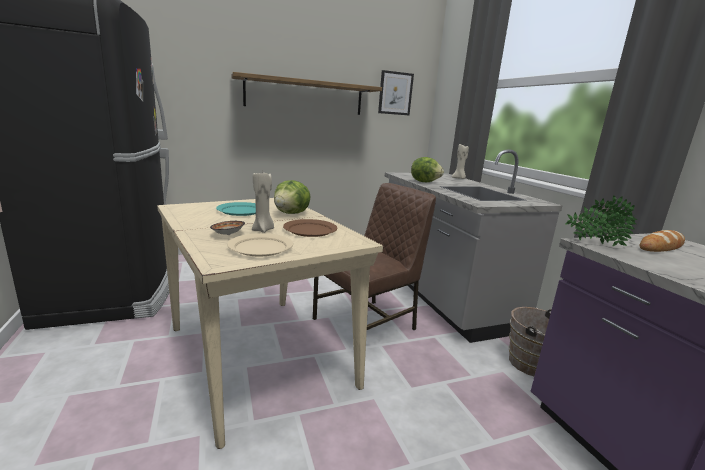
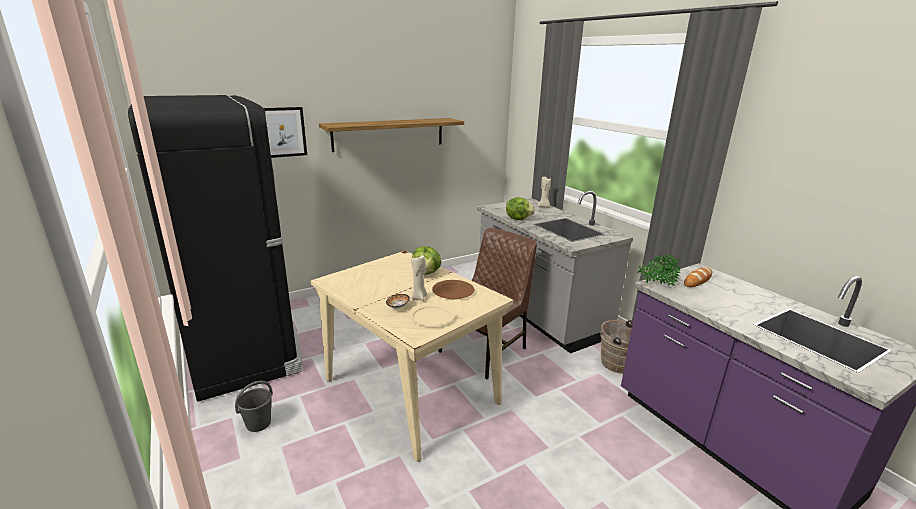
camera: 10 degrees left, 5 degrees up
turquoise plate [216,202,256,216] -> none
picture [378,70,414,115] -> picture moved to [264,107,307,158]
none -> grey bucket [235,381,273,432]

